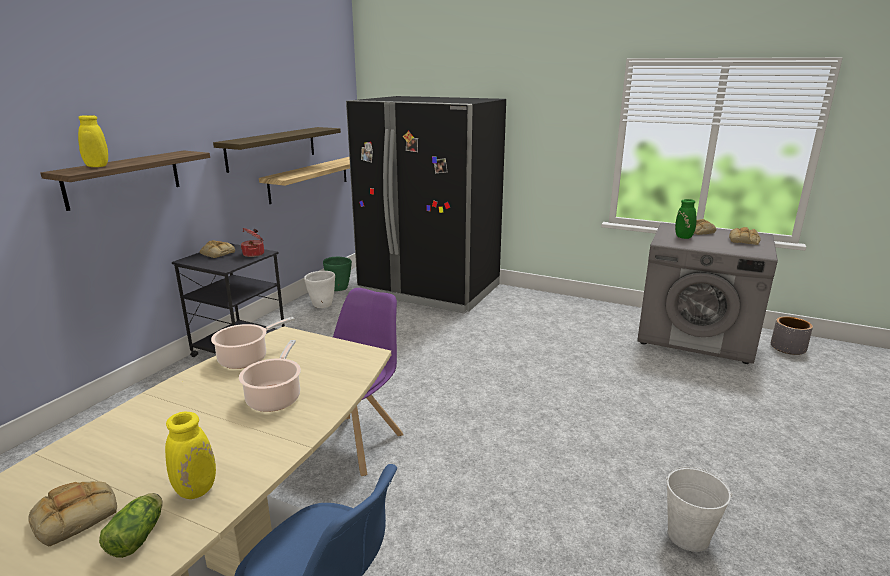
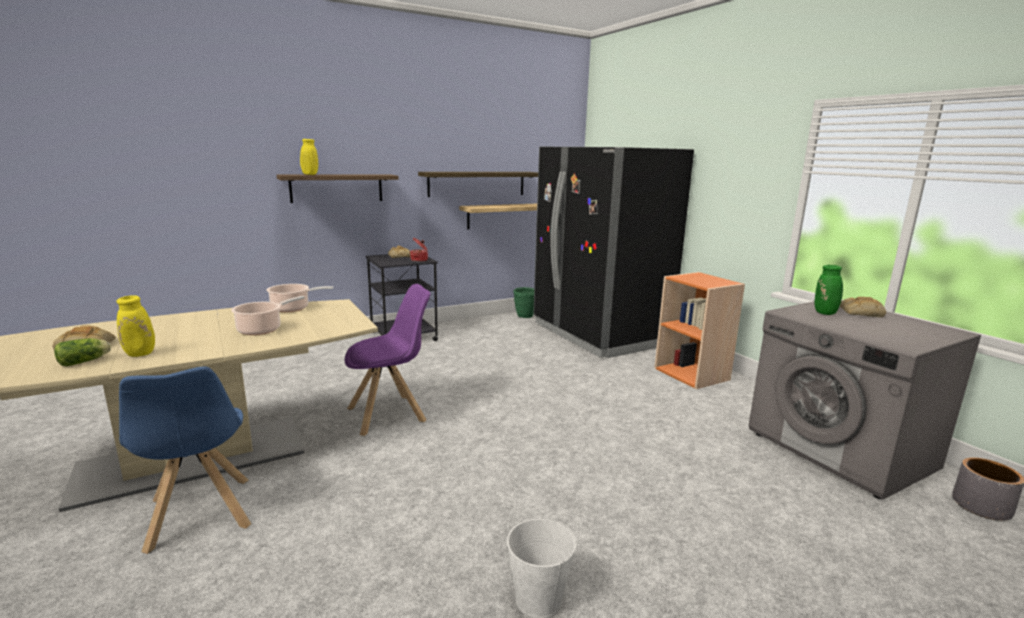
camera: 35 degrees right, 5 degrees down
white planter [304,271,335,308] -> none
bread [729,227,761,245] -> none
none -> orange bookcase [654,272,745,389]

